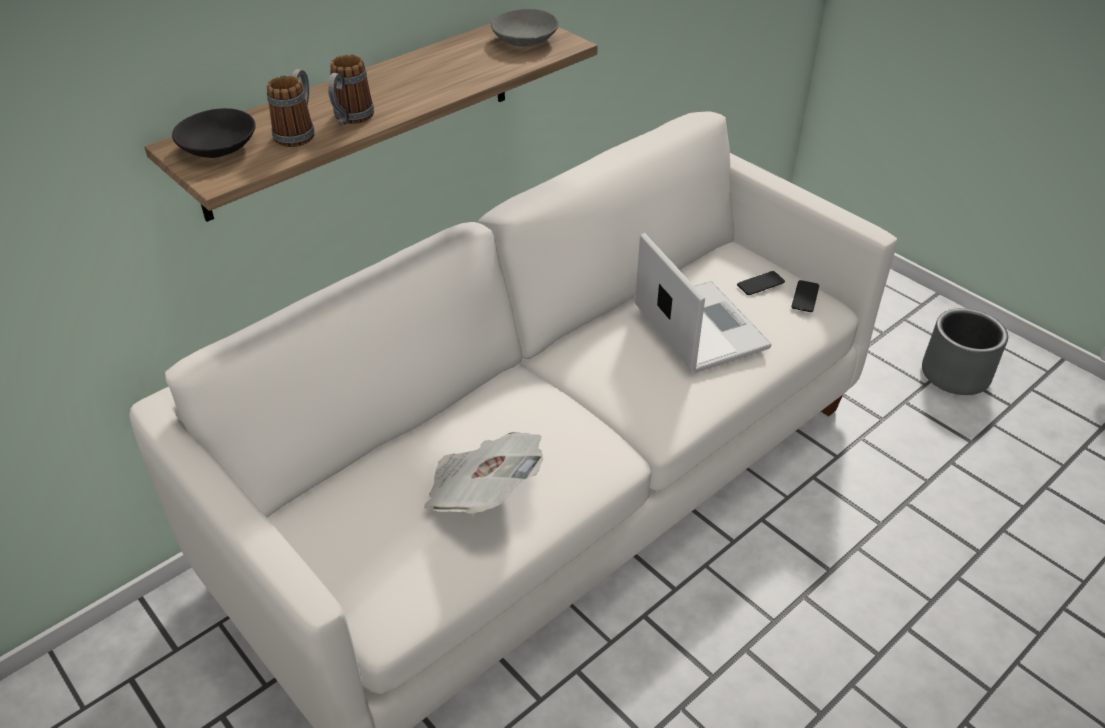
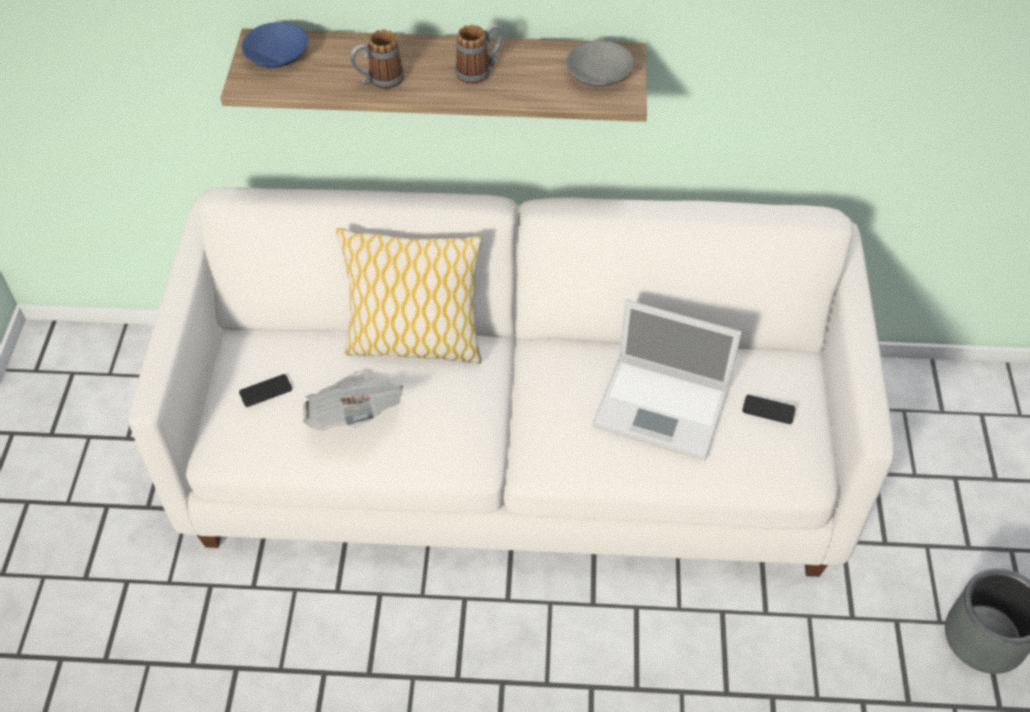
camera: 45 degrees right, 10 degrees up
black bowl [172,108,256,158] -> blue bowl [242,22,308,68]
mug [267,69,315,147] -> mug moved to [455,24,504,84]
laptop [635,233,772,373] -> laptop turned 90 degrees clockwise [592,300,742,460]
phone [791,280,819,312] -> phone moved to [239,374,292,407]
none -> pillow [336,228,482,364]

